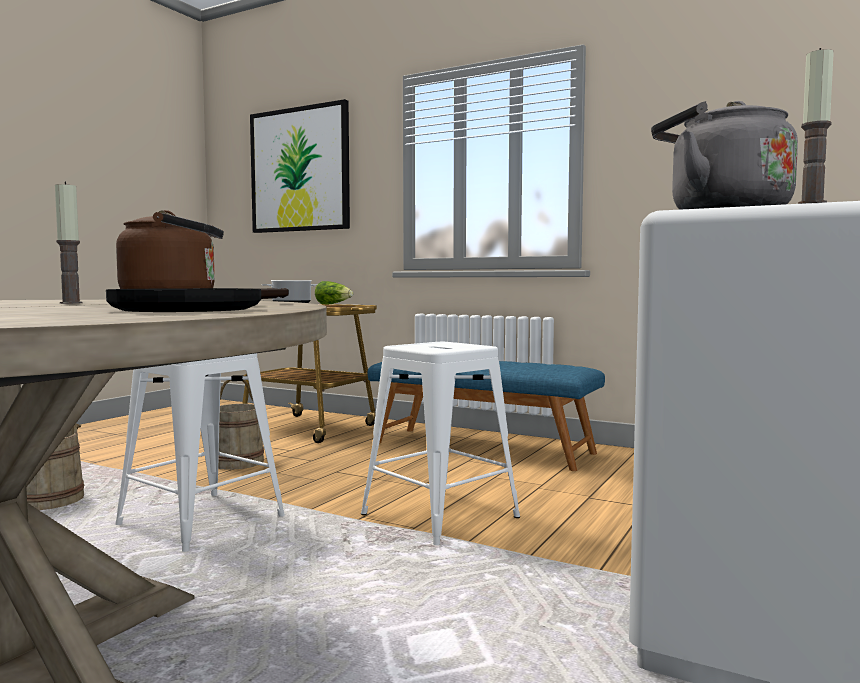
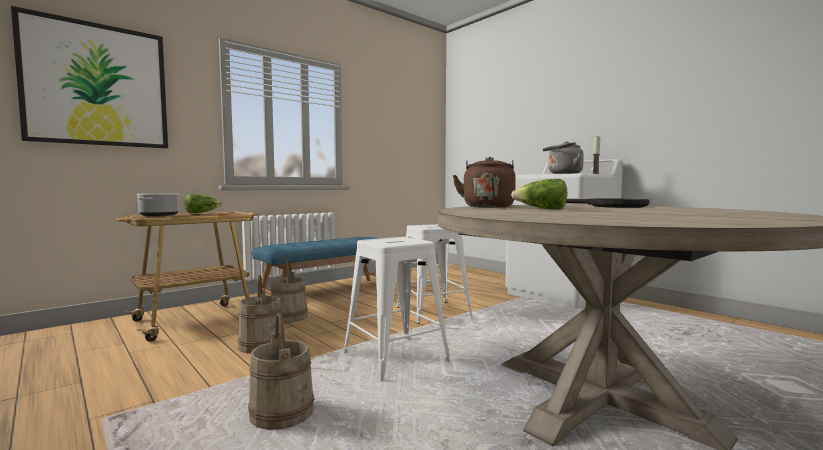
camera: 70 degrees left, 0 degrees up
candle [55,182,83,304] -> lettuce [511,179,567,210]
none -> beige bucket [271,259,308,323]

